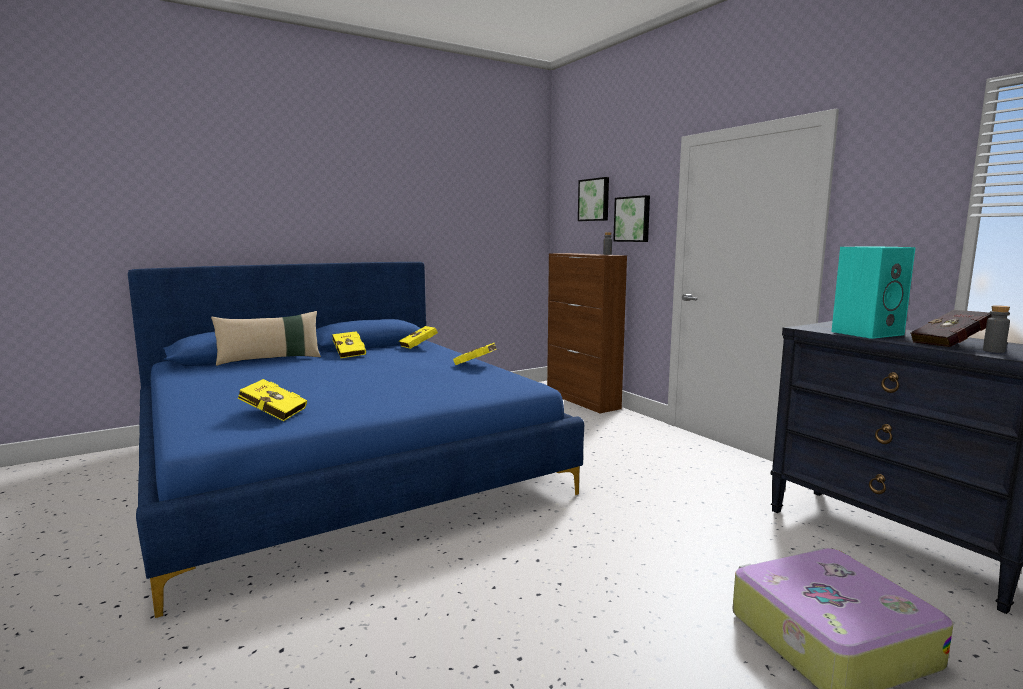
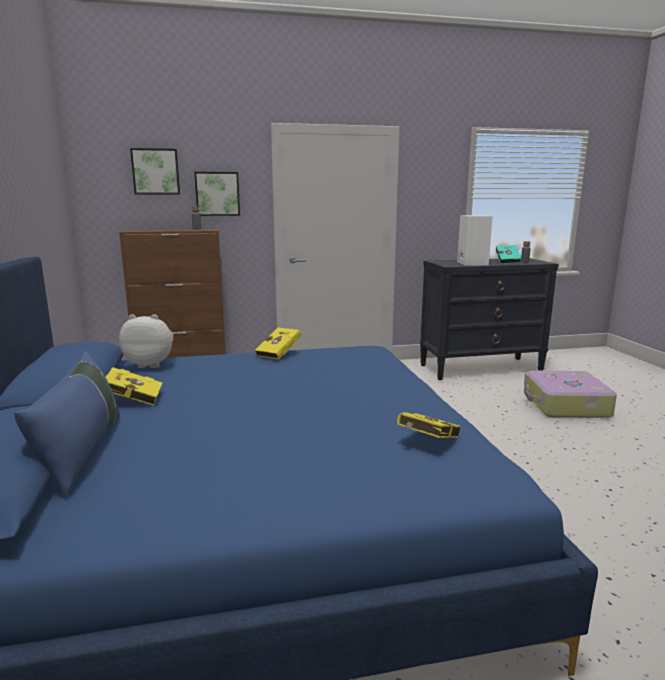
camera: 70 degrees left, 5 degrees up
beige pillow [211,311,321,366] -> blue pillow [14,351,120,497]
yellow book [399,326,439,349] -> plush toy [119,314,174,368]
turquoise speaker [831,246,916,339] -> white speaker [457,215,493,266]
red book [910,310,992,347] -> turquoise book [496,245,522,264]

